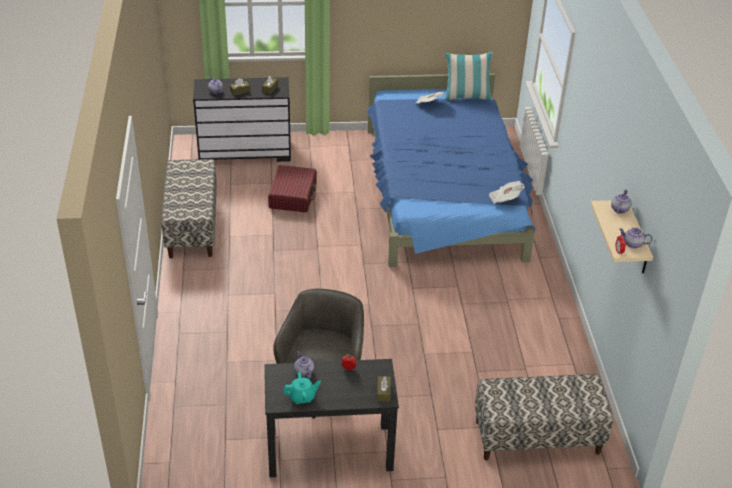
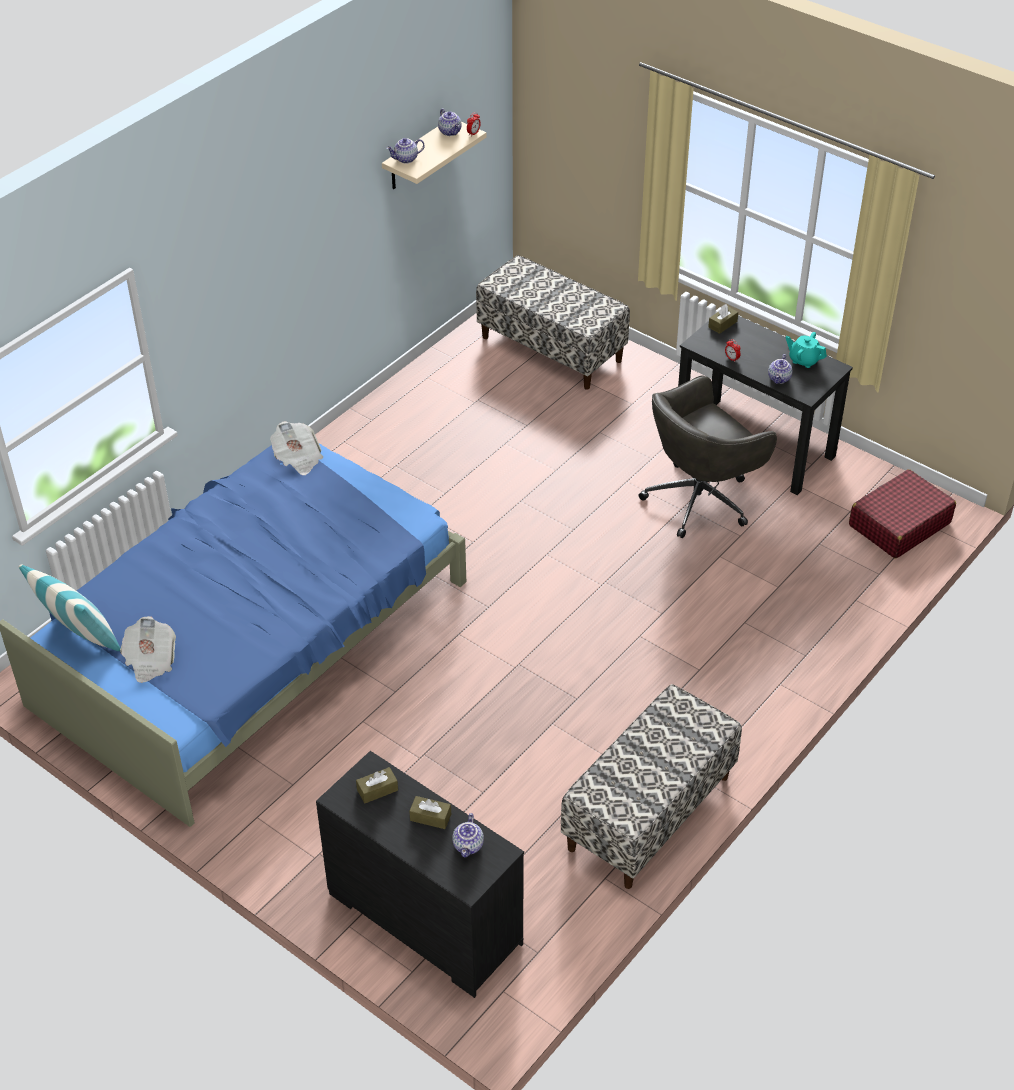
camera: 135 degrees left, 5 degrees up
red suitcase [268,165,317,213] -> red suitcase moved to [849,469,956,558]

